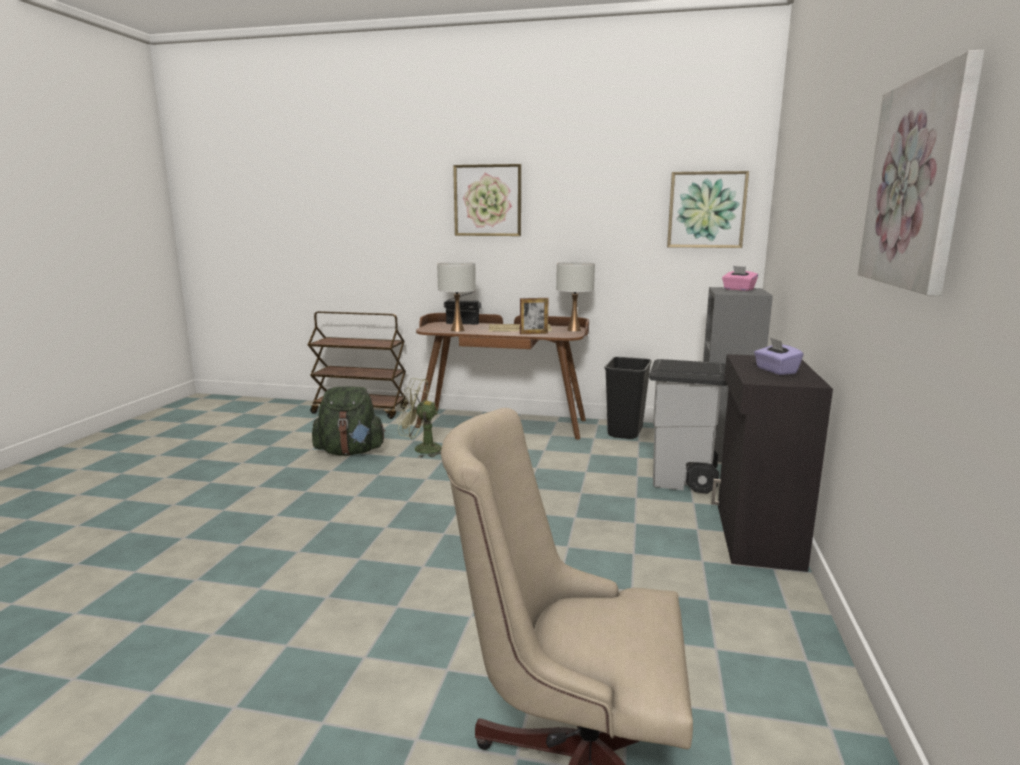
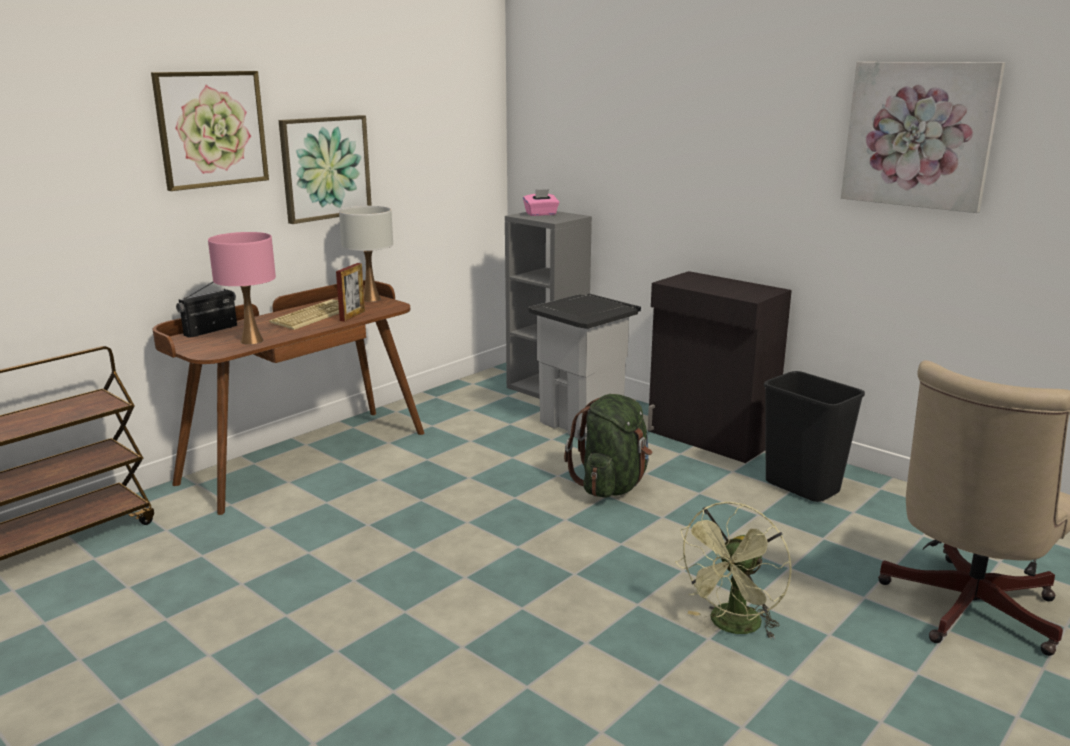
camera: 60 degrees left, 5 degrees up
green backpack [312,386,386,456] -> green backpack moved to [564,394,652,498]
green fan [397,378,442,458] -> green fan moved to [675,502,792,640]
white table lamp [437,262,476,332] -> pink table lamp [208,232,276,345]
black trash can [604,357,652,439] -> black trash can moved to [764,371,865,502]
picture [667,171,749,248] -> picture moved to [278,115,372,224]
purple tissue box [754,338,804,375] -> none

